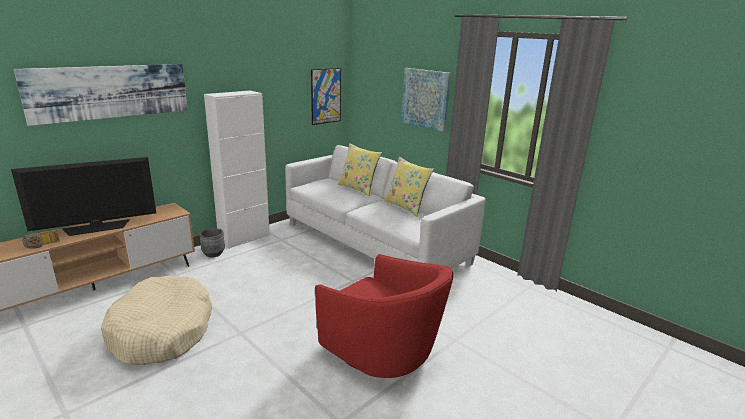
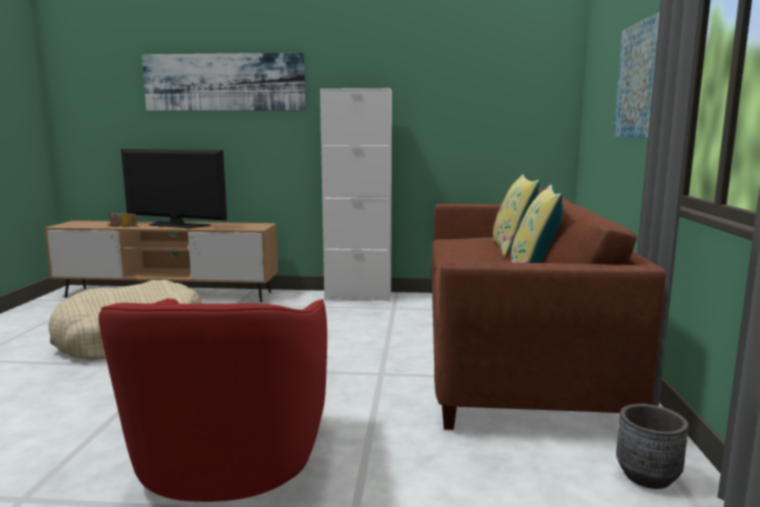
camera: 50 degrees right, 10 degrees down
grey planter [200,228,225,257] -> grey planter moved to [616,404,689,489]
white sofa [285,145,486,269] -> brown sofa [431,188,666,430]
picture [311,68,341,125] -> none

